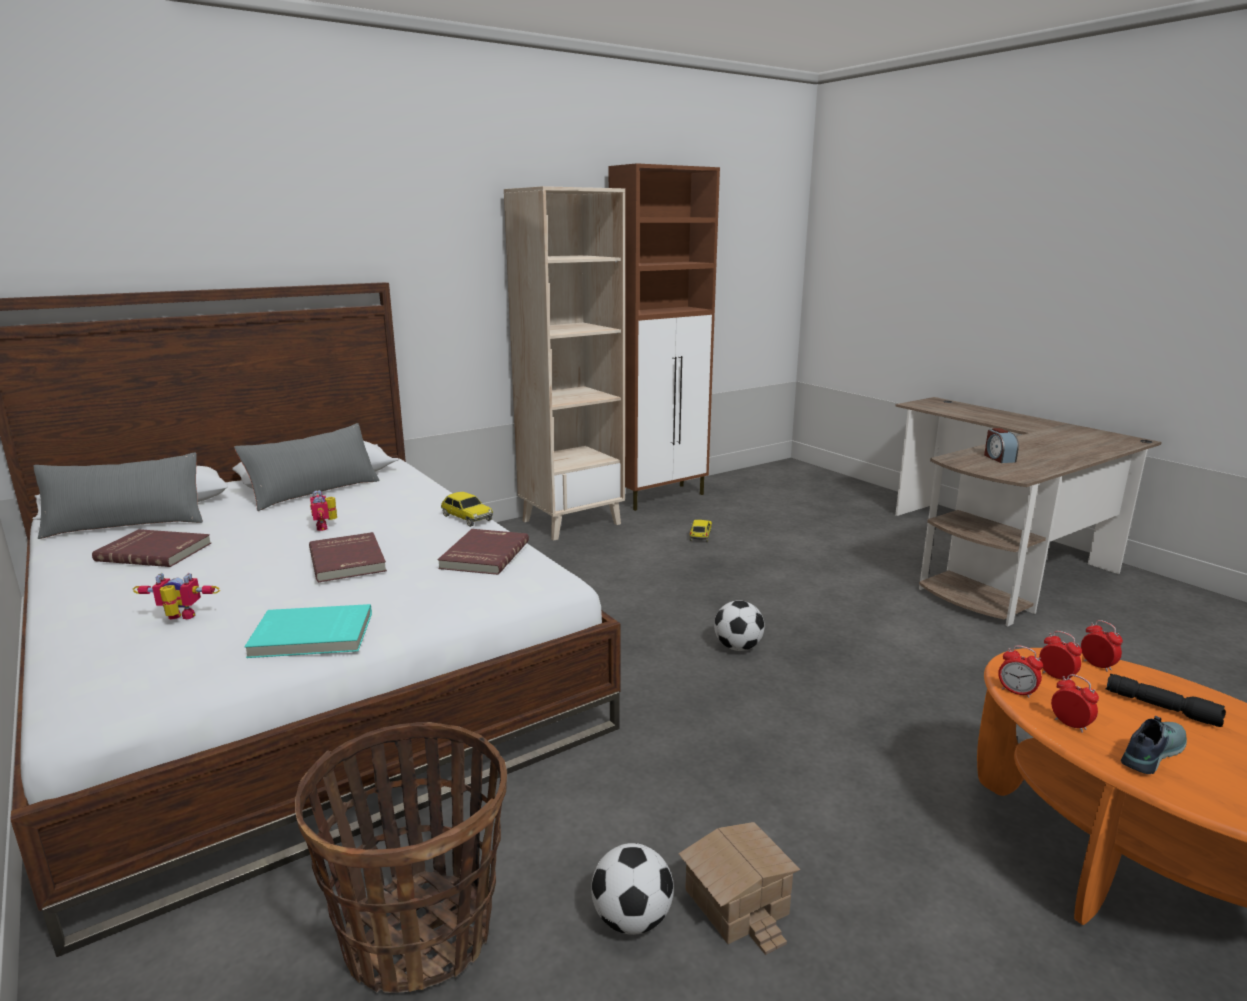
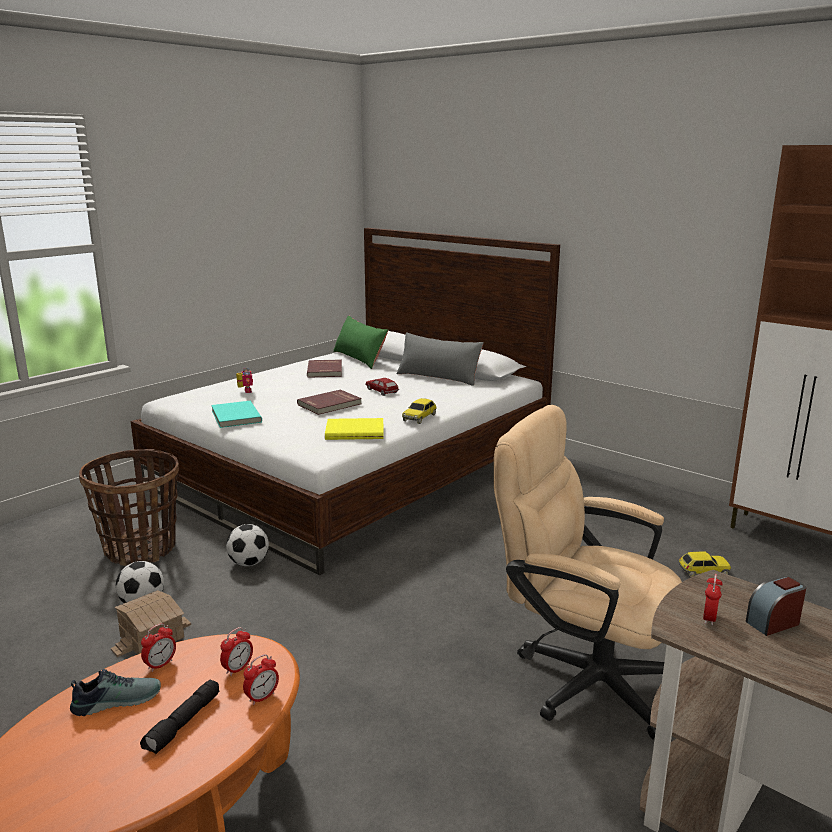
camera: 75 degrees right, 0 degrees up
grey pillow [34,453,203,539] -> green pillow [333,315,388,369]
toy robot [310,490,337,531] -> toy car [365,378,399,396]
red book [438,529,529,575] -> yellow book [325,418,383,440]
beige bookcase [504,186,625,541] -> none
football [714,600,765,651] -> football moved to [226,524,269,566]
alarm clock [998,645,1043,698] -> alarm clock moved to [703,574,723,626]
shoe [1121,716,1187,774] -> shoe turned 60 degrees counterclockwise [70,669,161,716]
none -> beige office chair [494,405,682,740]

